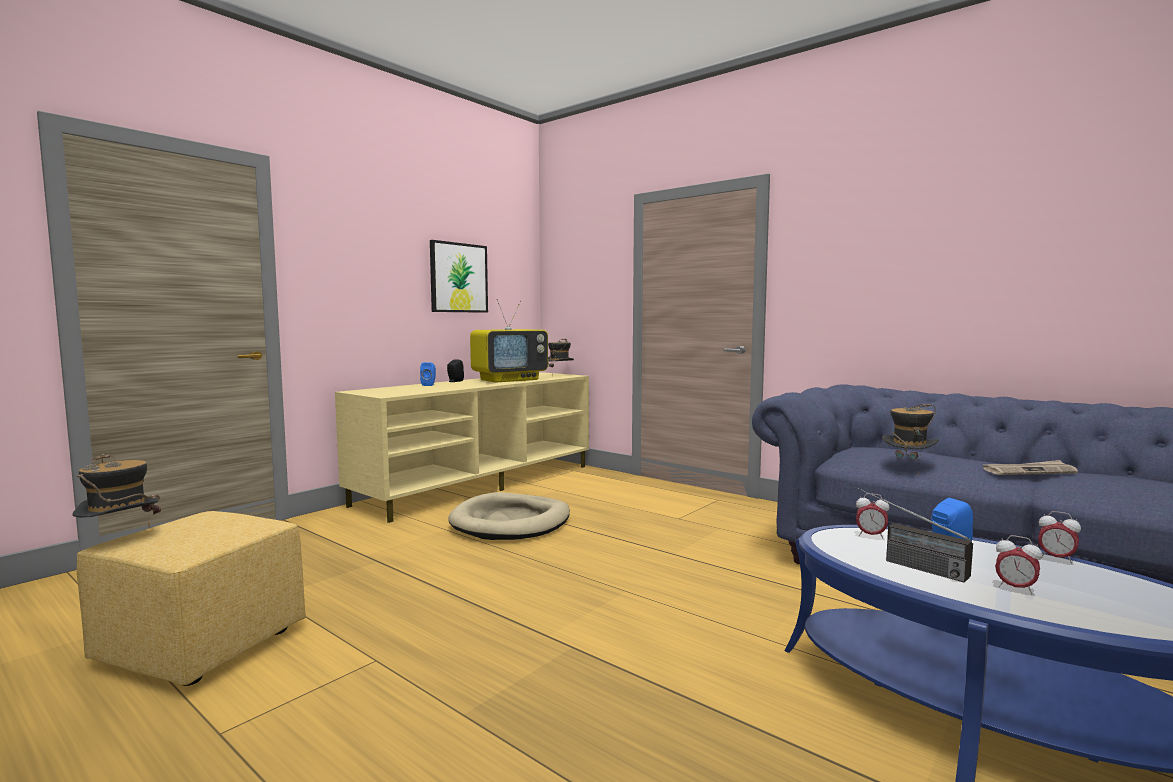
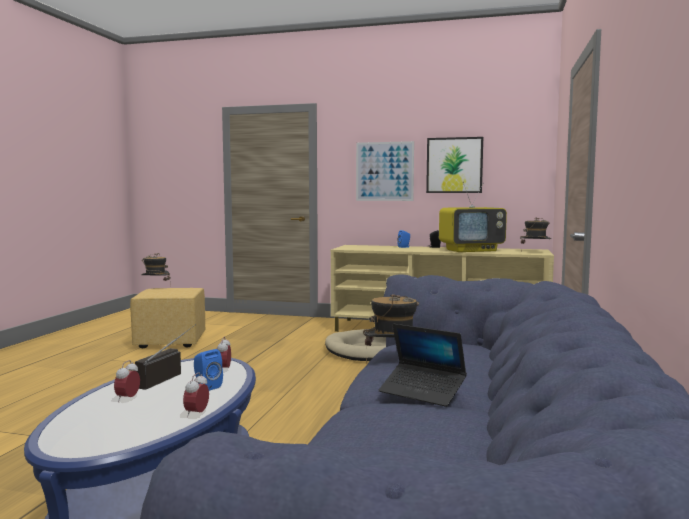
camera: 65 degrees right, 0 degrees up
television [470,299,548,383] -> television turned 45 degrees counterclockwise [439,182,507,252]
newspaper [983,460,1078,475] -> laptop [379,324,467,407]
none -> picture [356,141,414,201]

